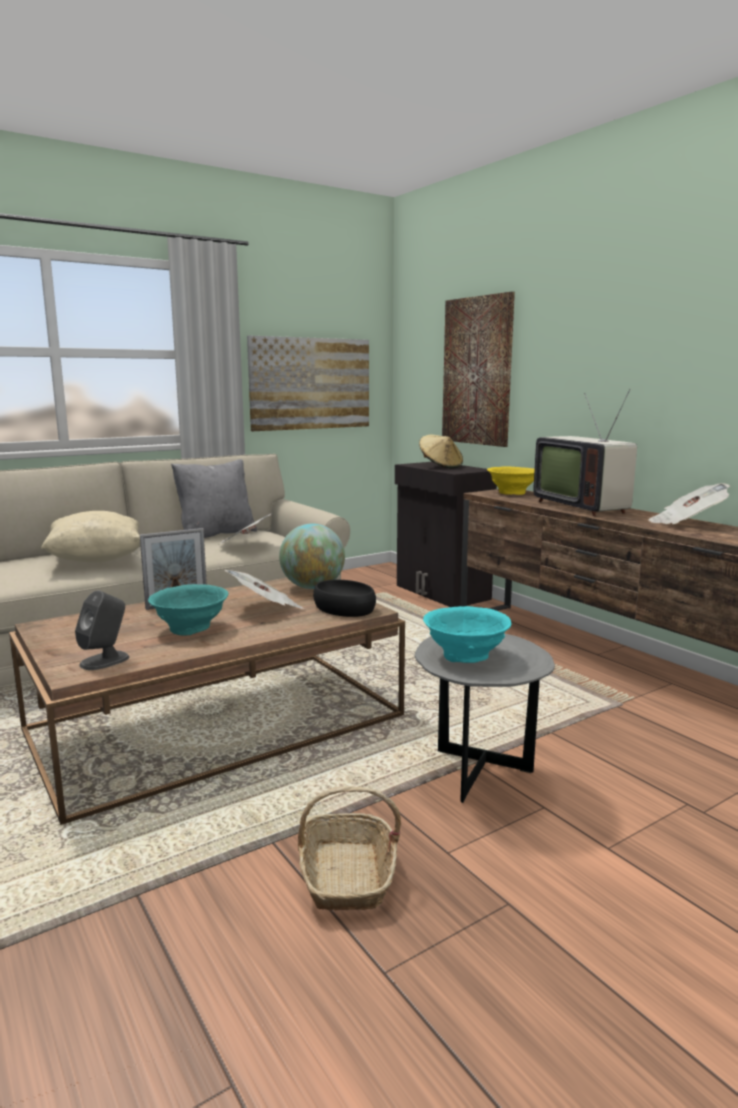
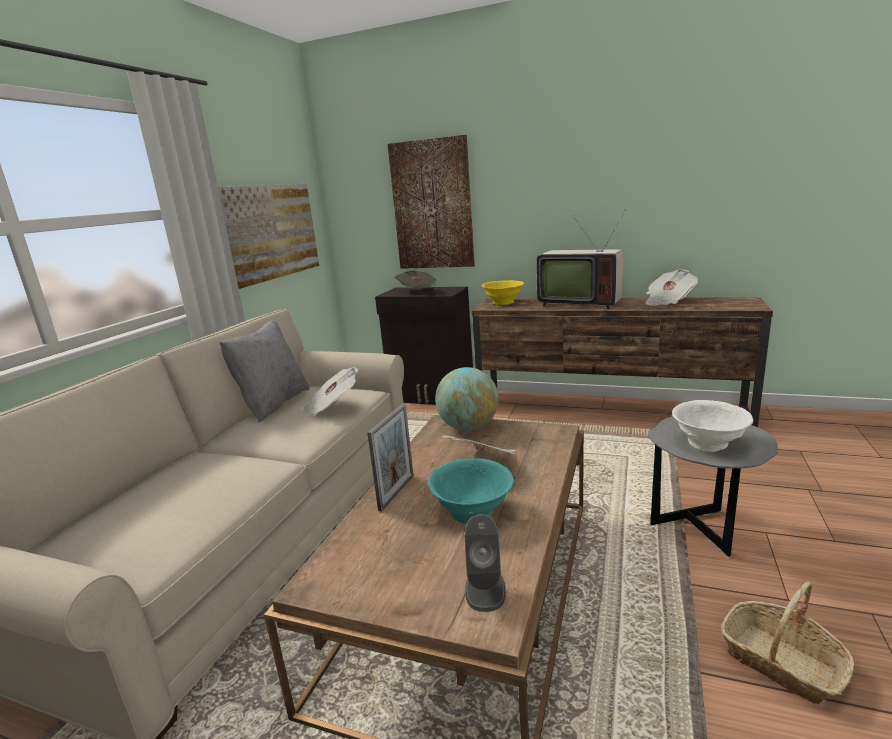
camera: 35 degrees left, 5 degrees up
beige pillow [41,511,140,562] -> none
black bowl [313,580,376,617] -> none
beige hat [419,435,463,469] -> newspaper [395,271,436,288]
turquoise bowl [423,606,511,663] -> white bowl [672,400,753,452]

